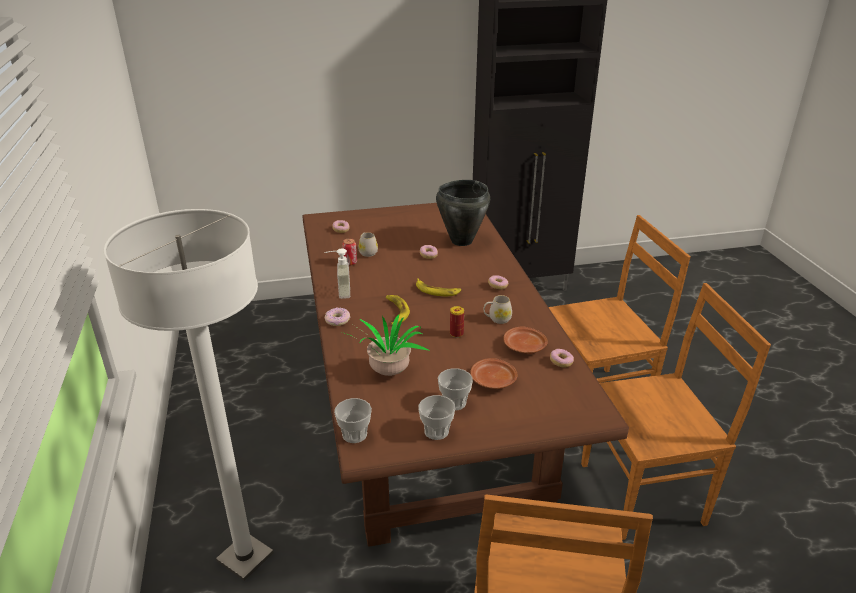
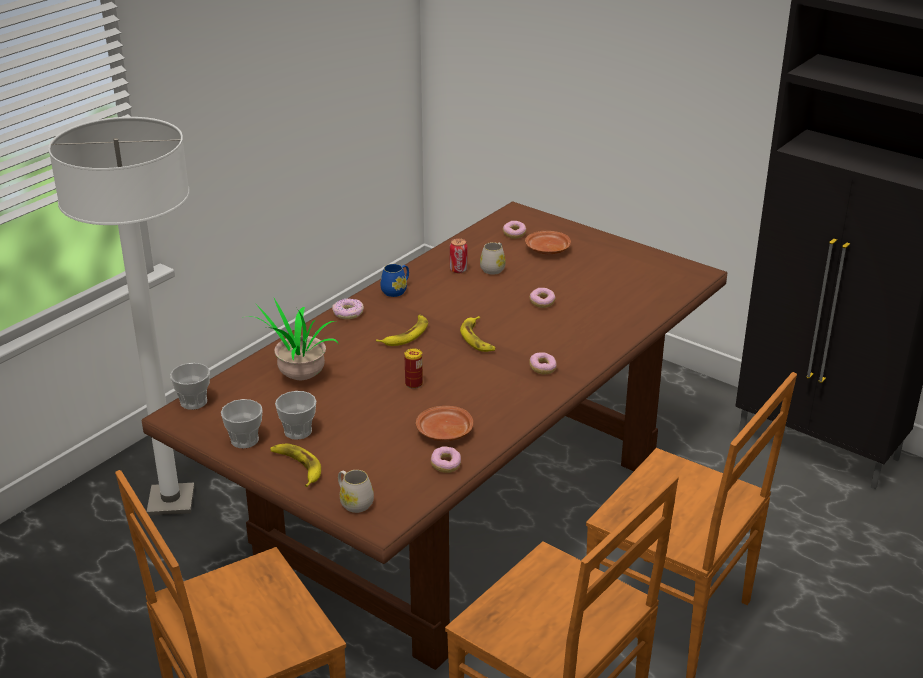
camera: 50 degrees right, 0 degrees up
soap dispenser [324,248,350,299] -> blue mug [380,264,409,297]
black cooking pot [436,180,490,246] -> none
brown plate [470,358,517,389] -> brown plate moved to [525,231,571,254]
white mug [483,295,512,324] -> white mug moved to [338,470,374,513]
none -> banana [270,443,321,487]

